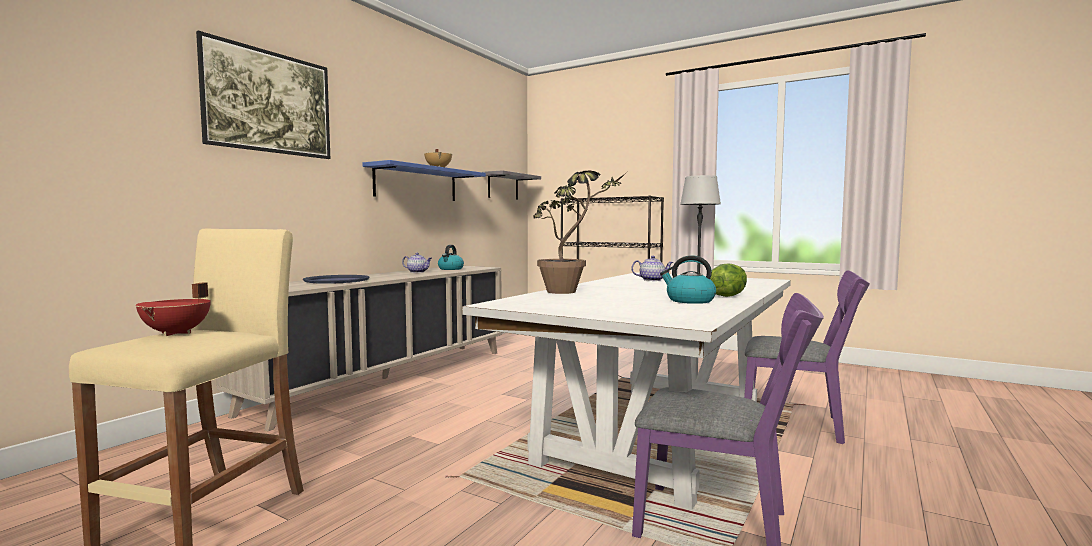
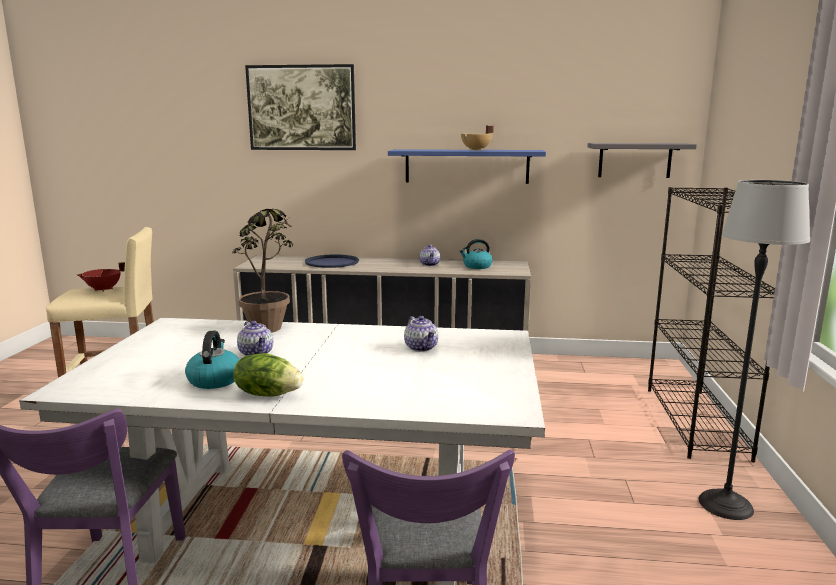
camera: 65 degrees right, 10 degrees up
none -> teapot [237,321,273,356]

